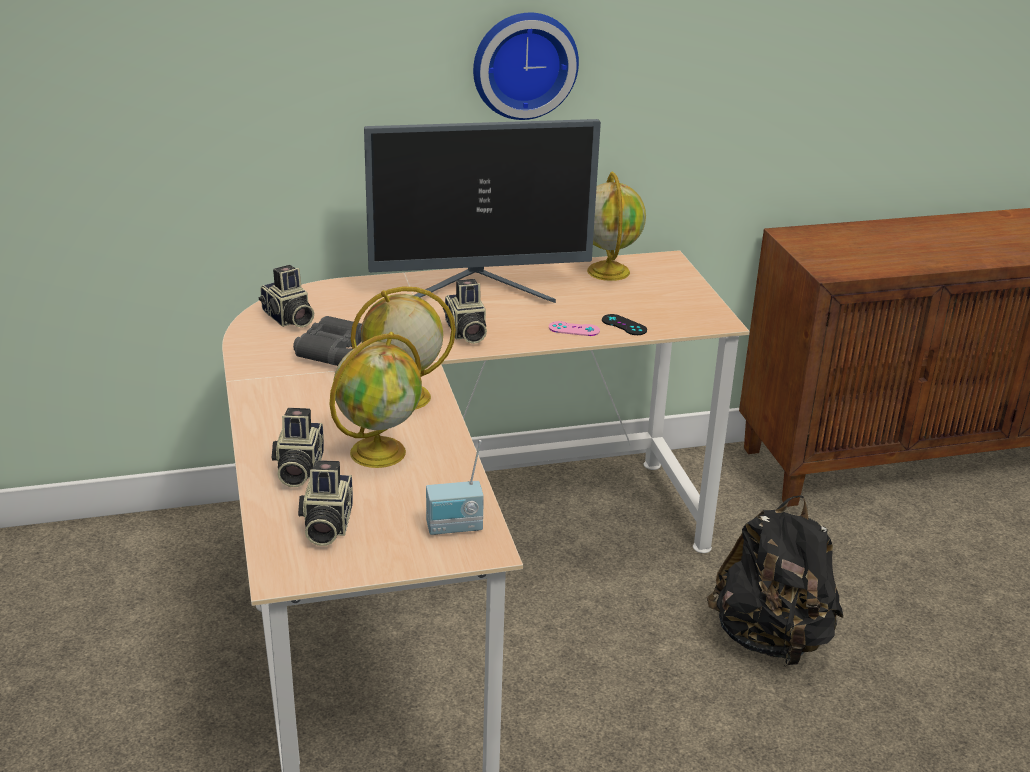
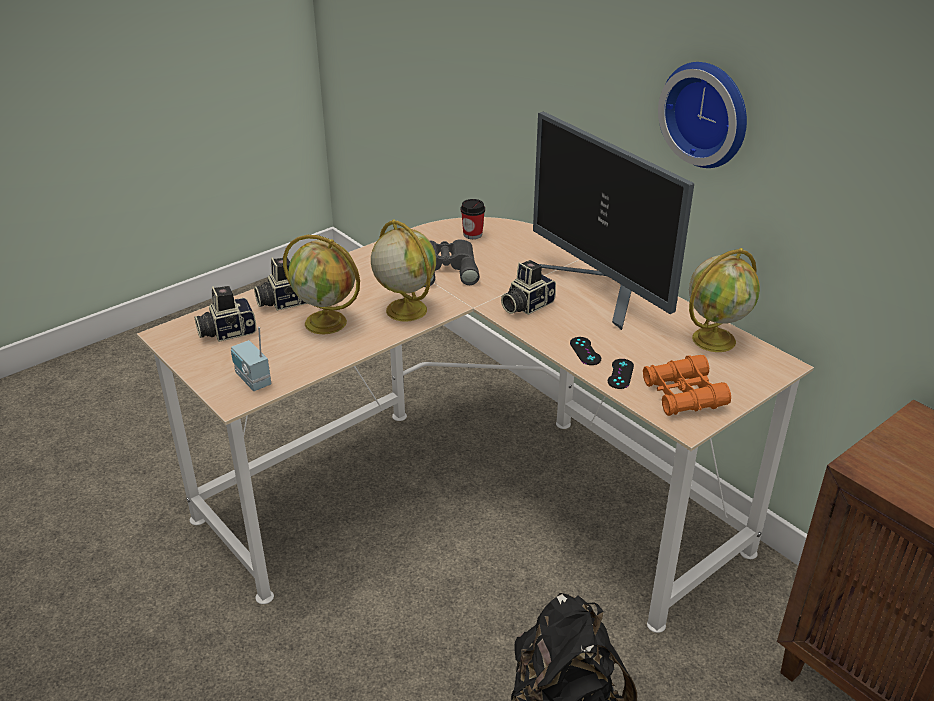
camera: 65 degrees right, 5 degrees up
camera [258,265,314,328] -> cup [461,199,485,239]
pink game controller [549,321,600,336] -> black game controller [570,337,601,365]
none -> orange binoculars [643,355,731,416]

